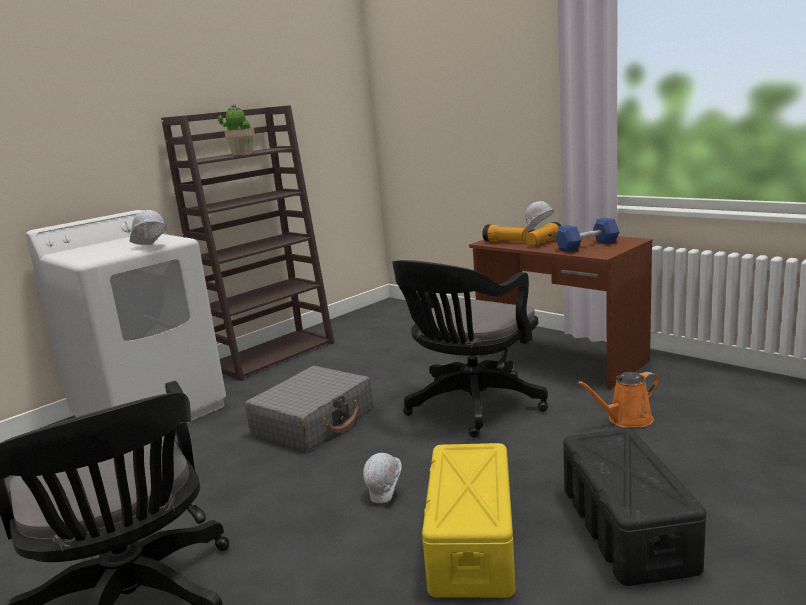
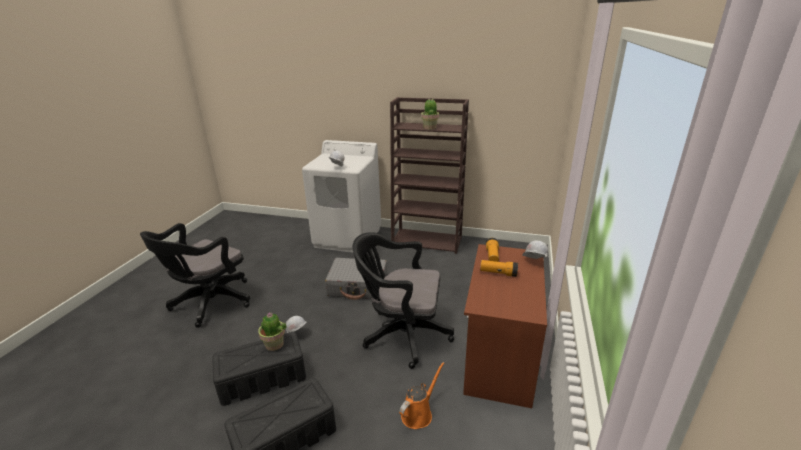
camera: 60 degrees right, 10 degrees up
yellow storage box [422,443,516,598] -> black storage box [212,332,306,406]
blue dumbbell [555,218,619,252] -> none
orange watering can [577,372,659,428] -> orange watering can turned 90 degrees clockwise [399,362,444,429]
none -> potted plant [258,313,286,351]

